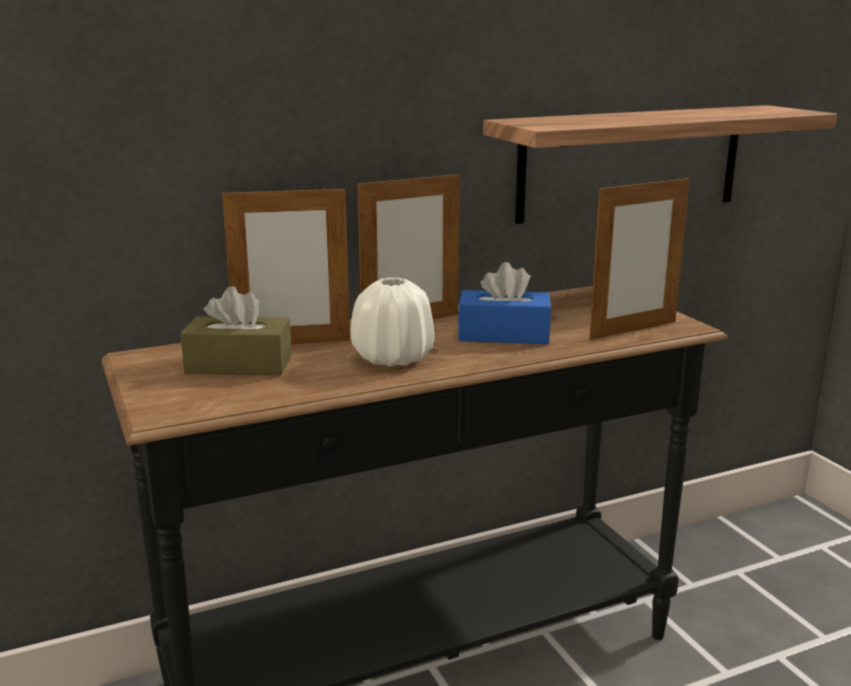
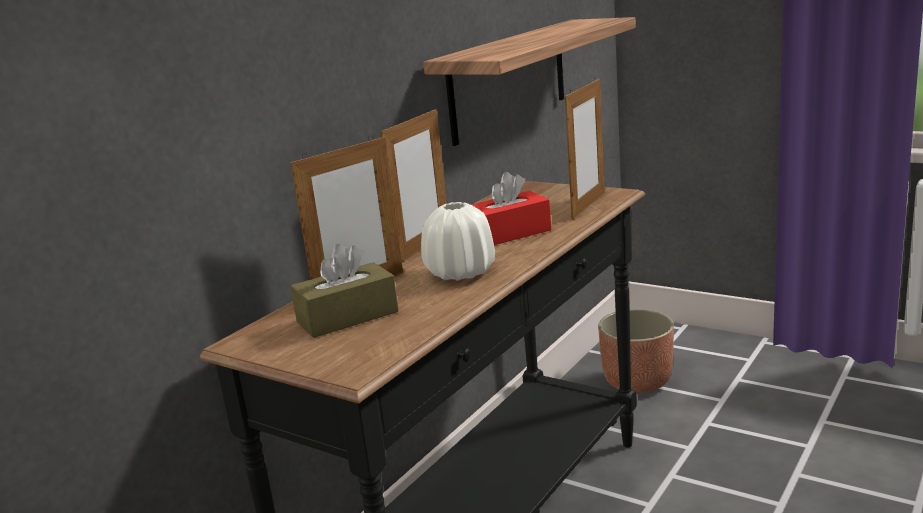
camera: 30 degrees left, 0 degrees up
blue tissue box [458,262,551,344] -> red tissue box [471,172,551,245]
none -> planter [598,309,674,393]

